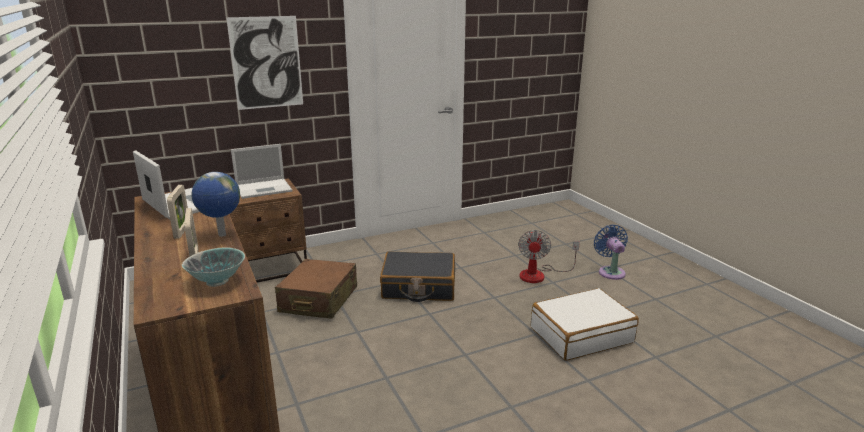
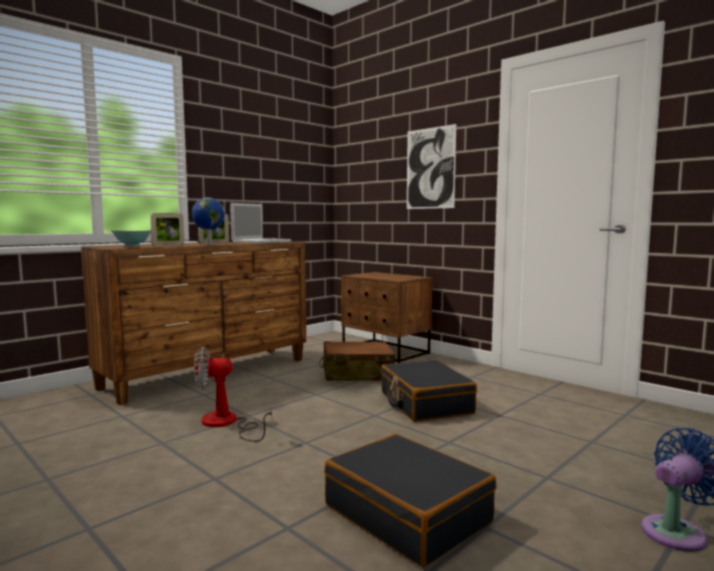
camera: 70 degrees right, 15 degrees down
laptop [231,144,292,199] -> none
fan [518,230,580,283] -> fan moved to [194,347,272,442]
white suitcase [531,288,639,361] -> black suitcase [324,434,497,567]

